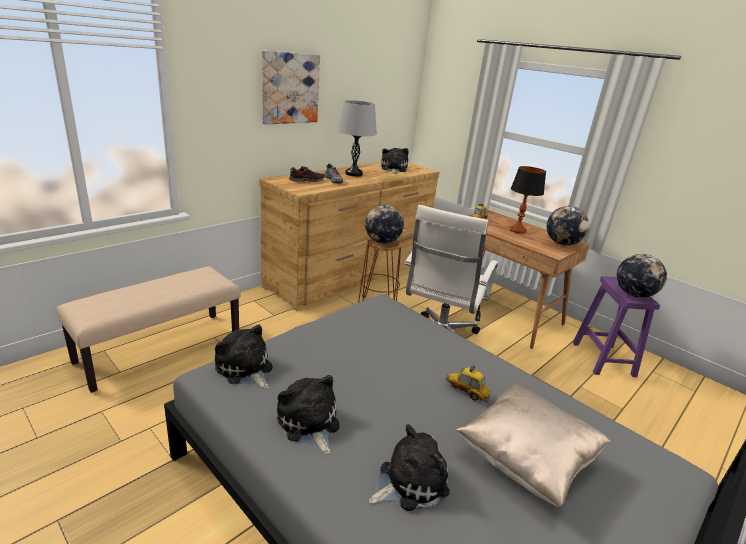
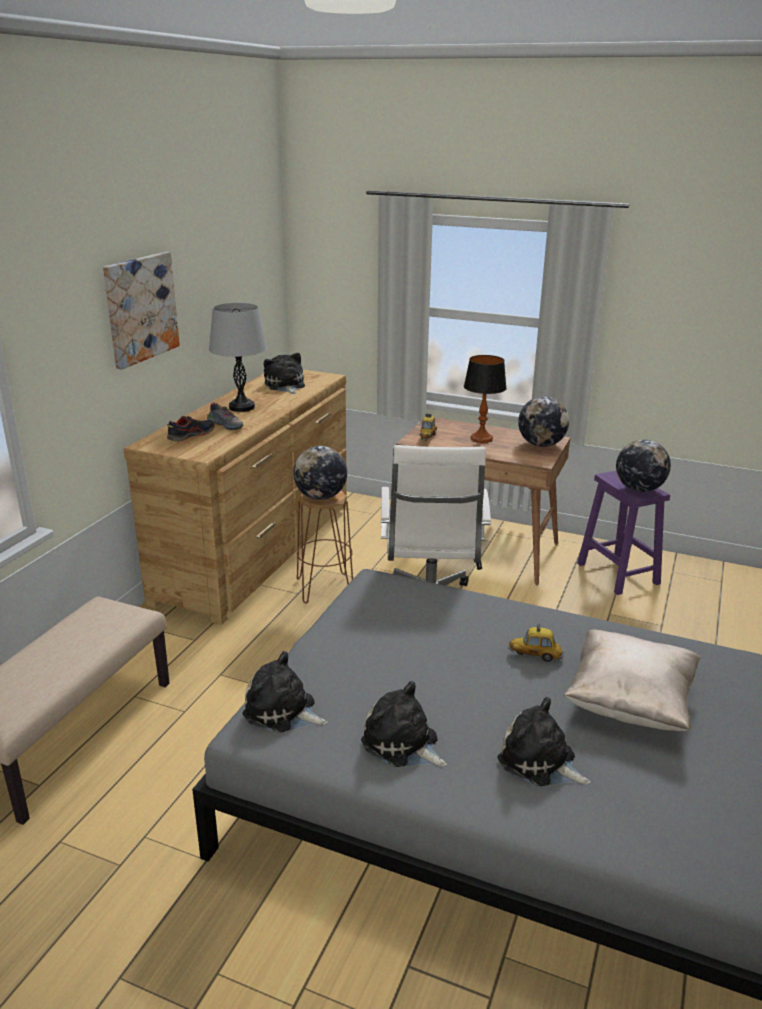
camera: 20 degrees left, 0 degrees up
plush toy [369,424,450,511] -> plush toy turned 90 degrees counterclockwise [498,697,591,786]

